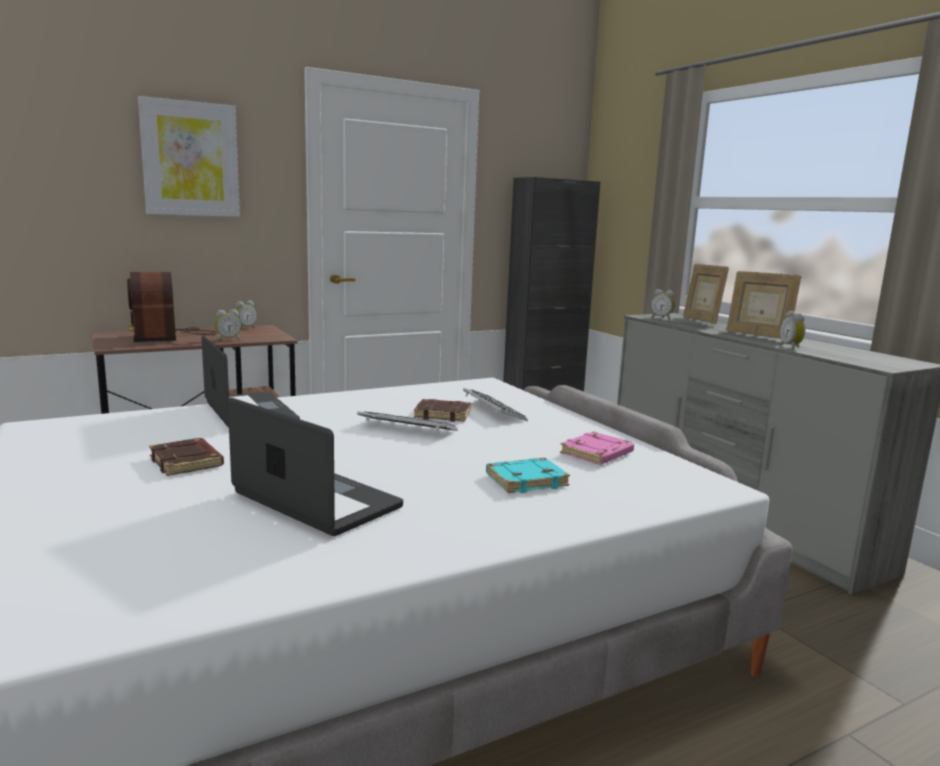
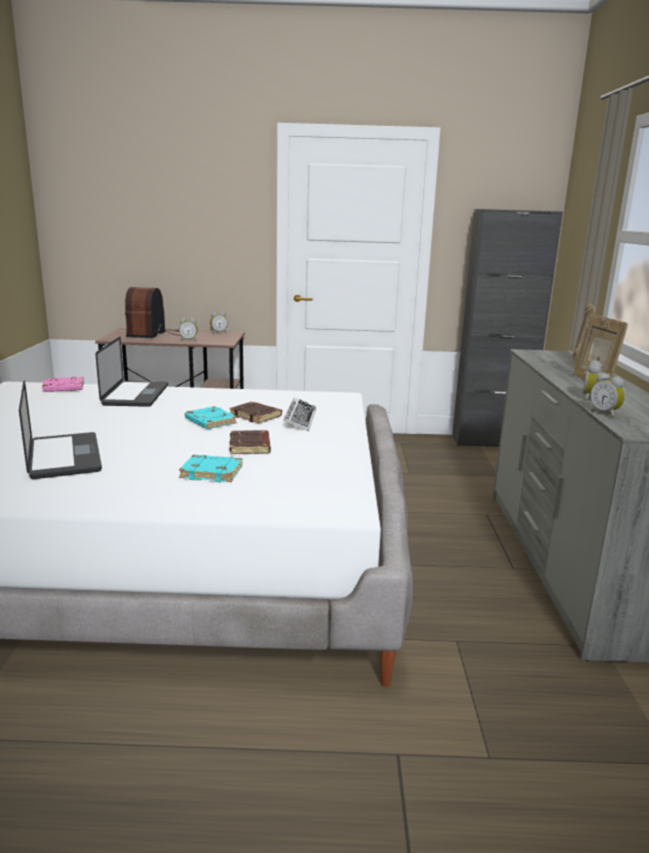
camera: 30 degrees right, 5 degrees up
picture [138,96,240,217] -> none
brown book [149,438,224,476] -> brown book moved to [229,430,271,454]
keyboard [357,411,458,431] -> turquoise book [185,406,237,429]
pink book [560,431,634,465] -> pink book moved to [42,376,84,392]
alarm clock [651,289,675,320] -> alarm clock moved to [590,373,625,418]

